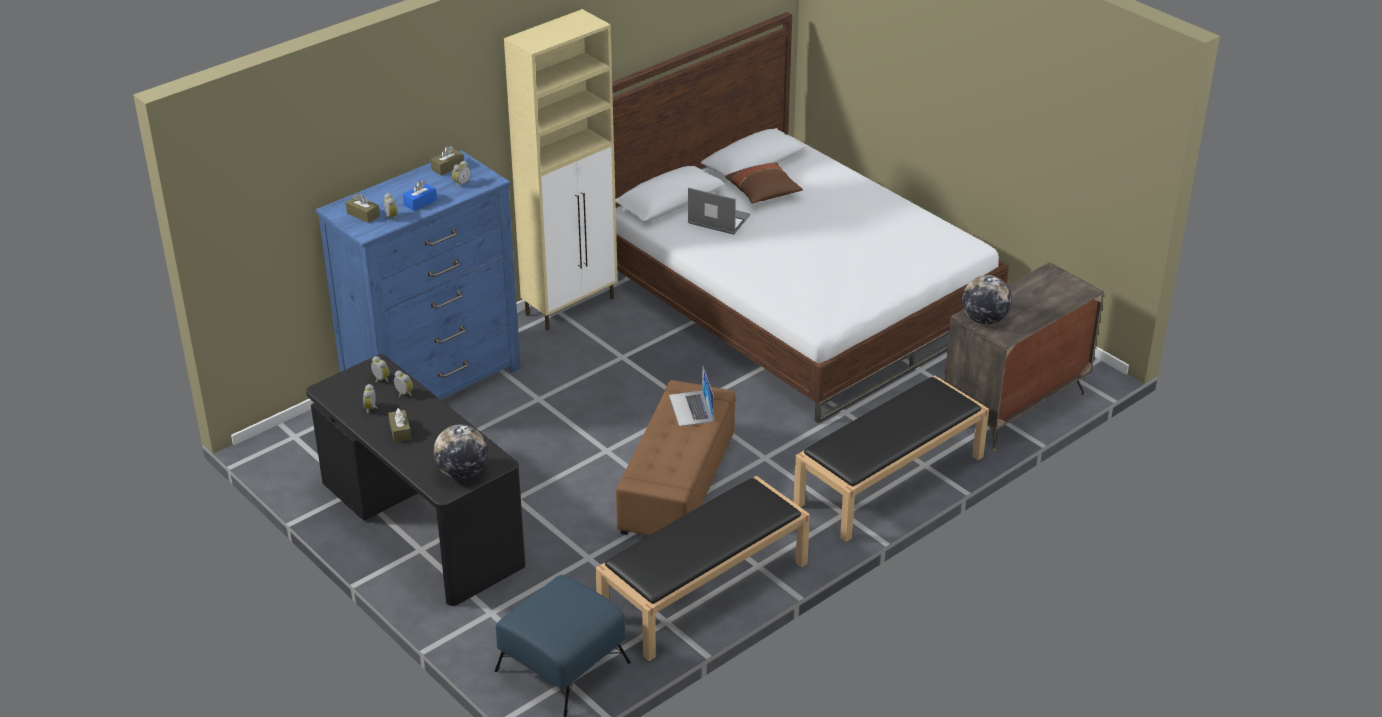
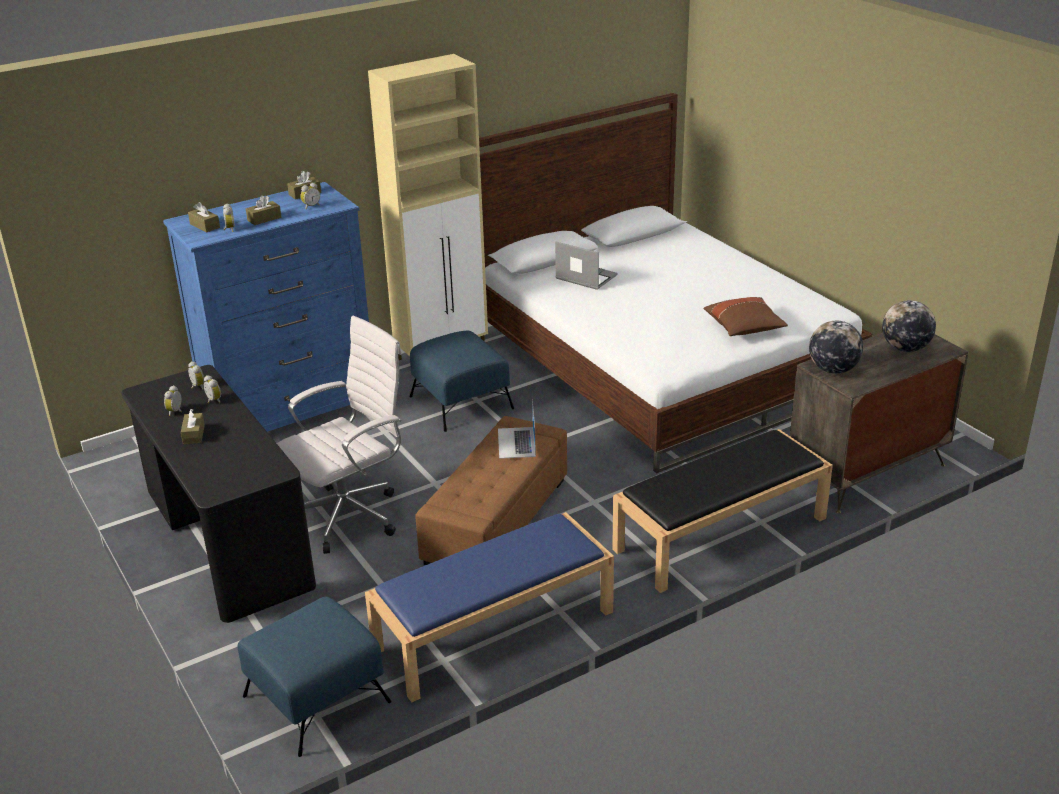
camera: 10 degrees right, 5 degrees down
blue tissue box [403,180,437,211] -> brown tissue box [246,195,281,225]
globe [433,424,488,479] -> globe moved to [882,300,936,352]
black bench [596,476,810,661] -> blue bench [365,512,614,703]
brown pillow [725,163,803,204] -> brown pillow moved to [704,297,788,336]
none -> white office chair [277,316,402,554]
none -> blue ottoman [410,331,514,432]

